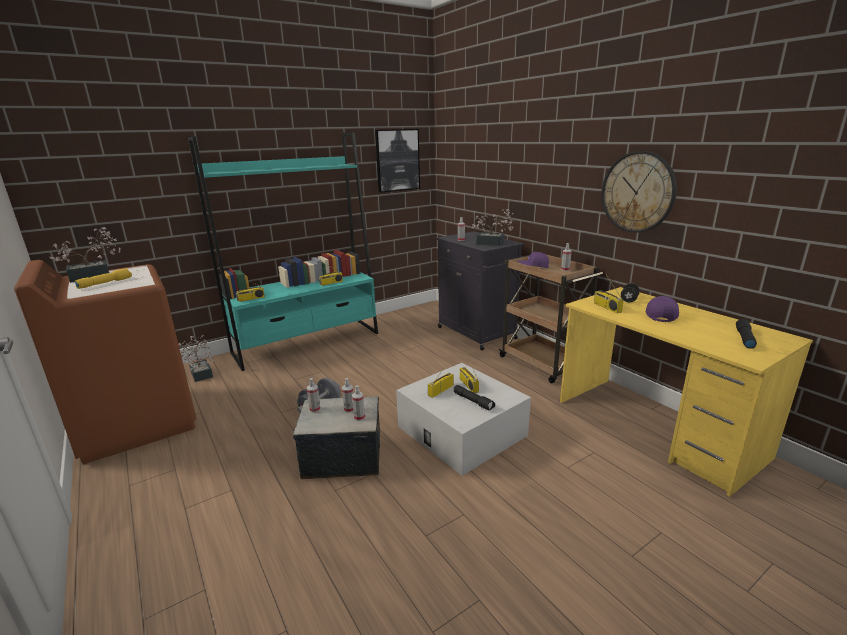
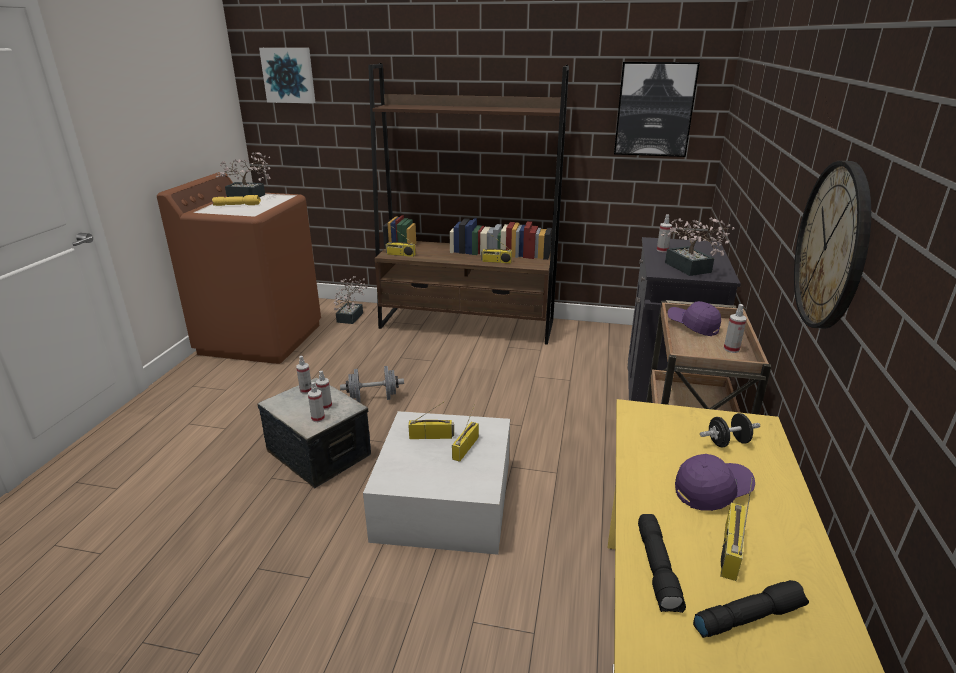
camera: 45 degrees right, 5 degrees up
turquoise bookcase [188,133,378,371] -> brown bookcase [368,63,569,345]
black flashlight [454,385,495,410] -> black flashlight moved to [638,514,686,613]
radio [594,273,624,313] -> radio moved to [720,477,753,581]
none -> picture [259,48,315,103]

